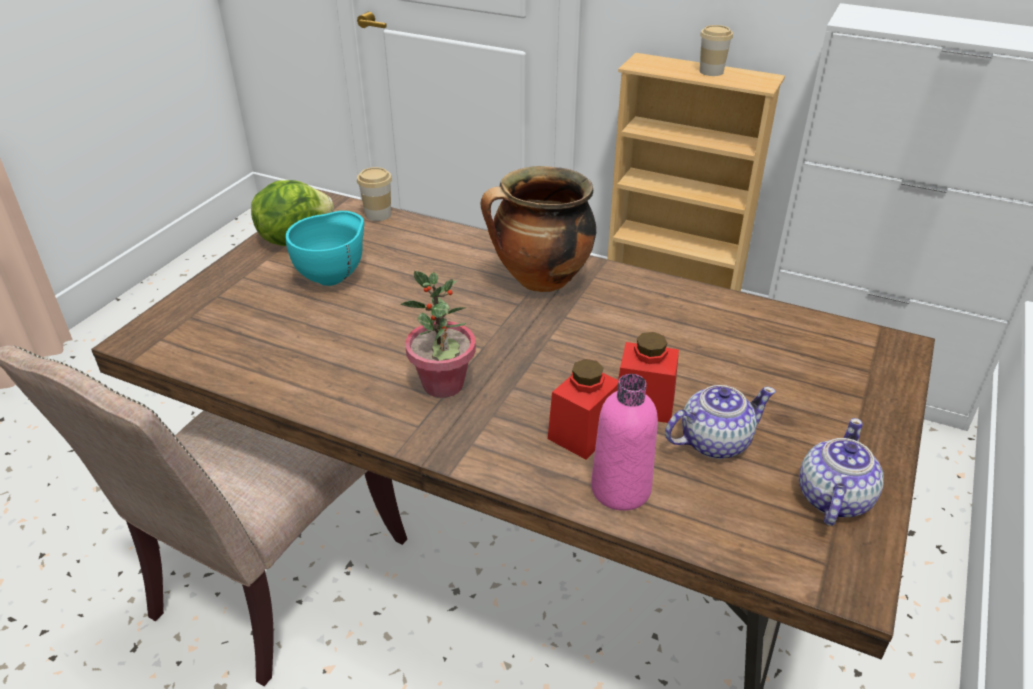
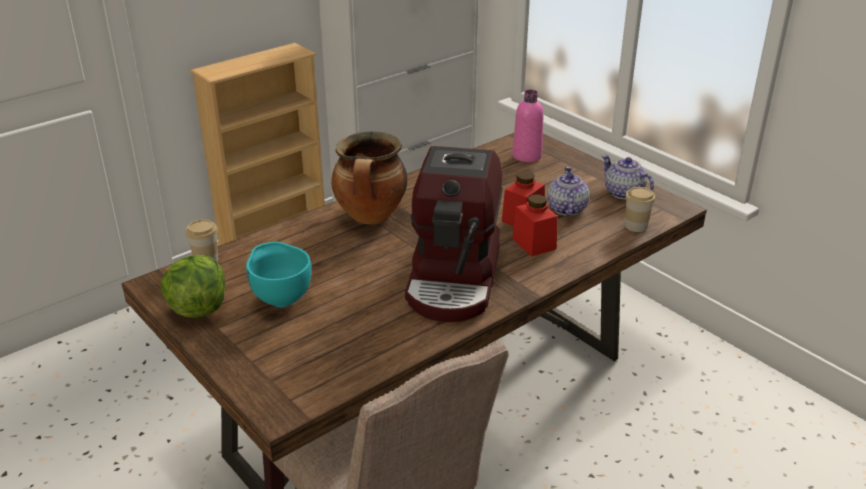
camera: 65 degrees left, 5 degrees down
potted plant [400,271,476,398] -> coffee machine [405,146,503,322]
pink bottle [591,374,658,511] -> pink bottle moved to [512,90,544,162]
cup [700,25,733,76] -> cup moved to [625,187,655,232]

